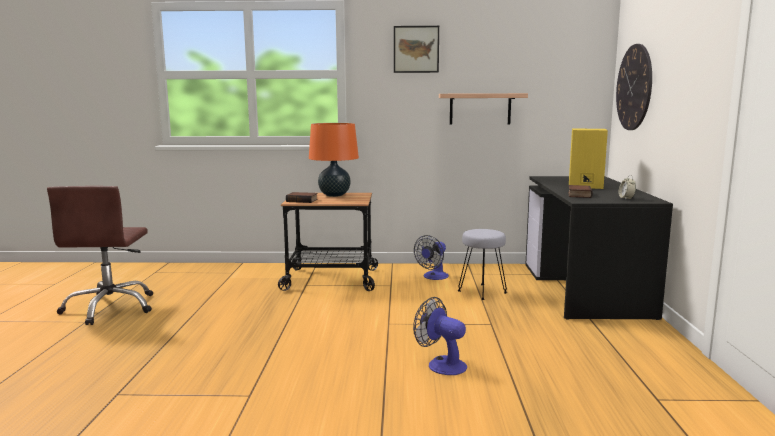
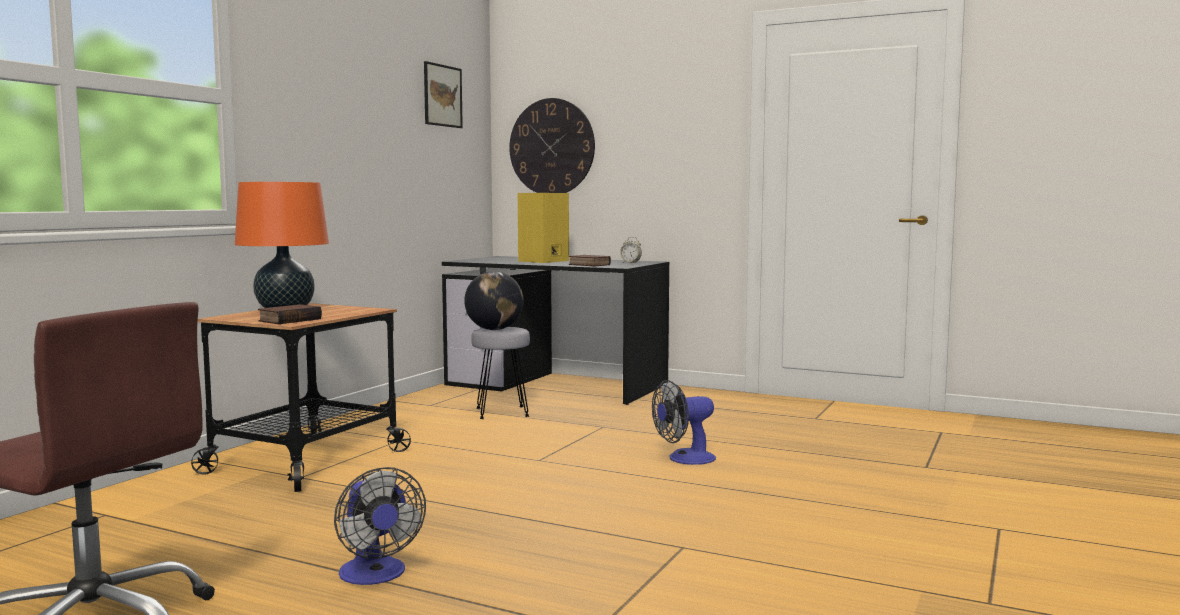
camera: 65 degrees left, 5 degrees down
picture [394,26,439,73] -> picture moved to [424,61,463,128]
fan [414,235,449,280] -> fan moved to [334,467,426,585]
shelf [439,93,528,125] -> none
none -> globe [464,271,524,330]

